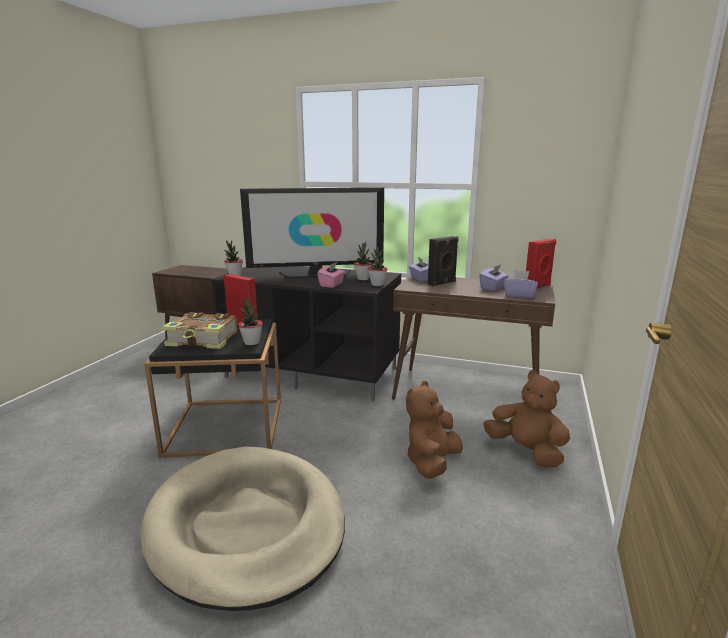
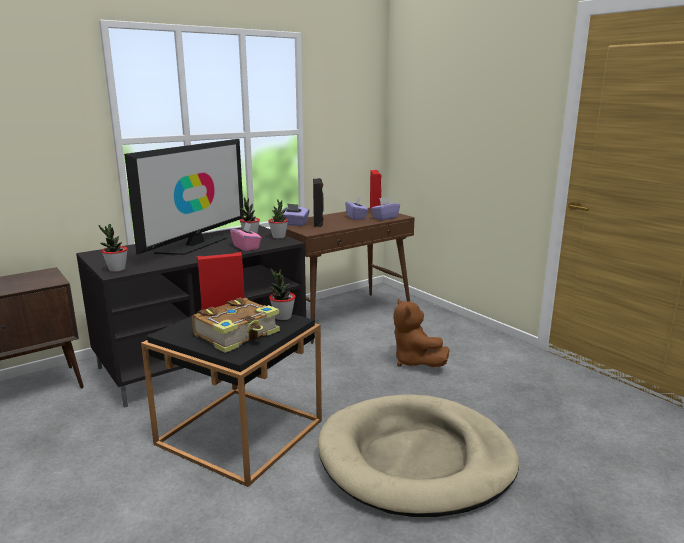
camera: 55 degrees left, 0 degrees up
brown plush toy [483,370,570,468] -> none

